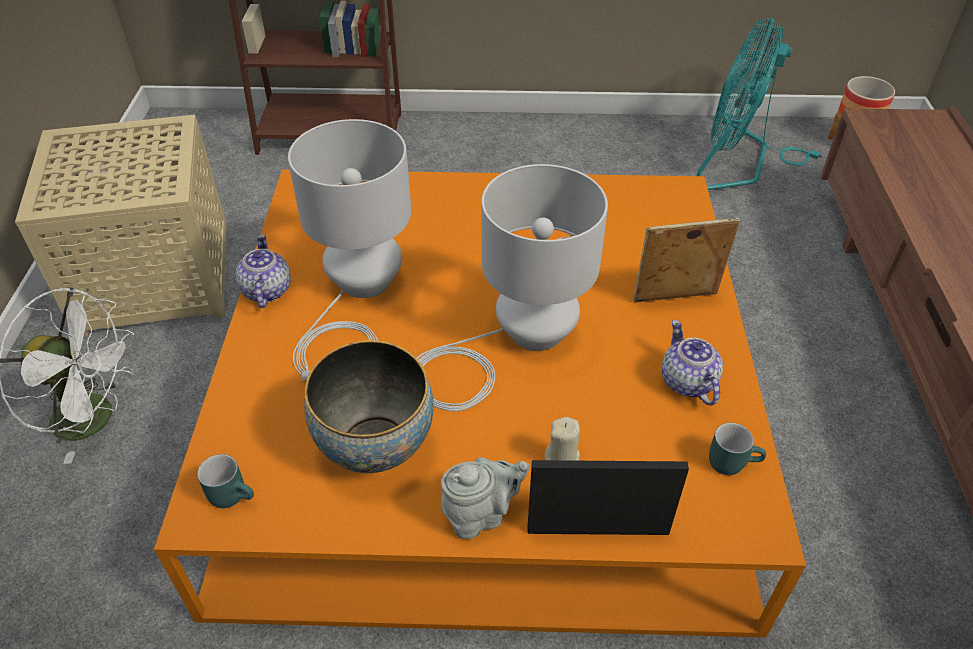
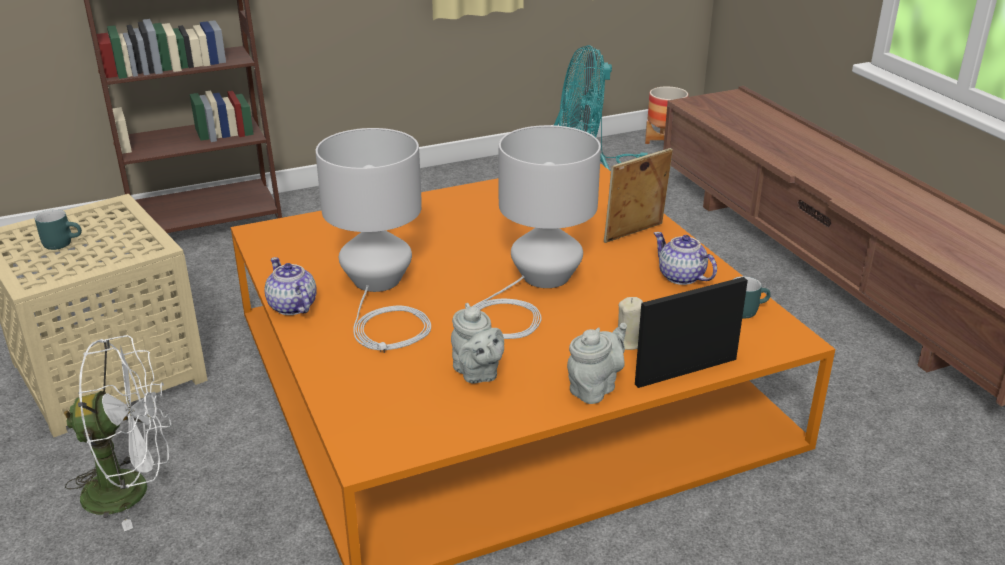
camera: 25 degrees left, 15 degrees down
turquoise mug [197,454,254,508] -> turquoise mug moved to [35,209,82,250]
bowl [304,340,434,473] -> grey teapot [451,303,504,383]

